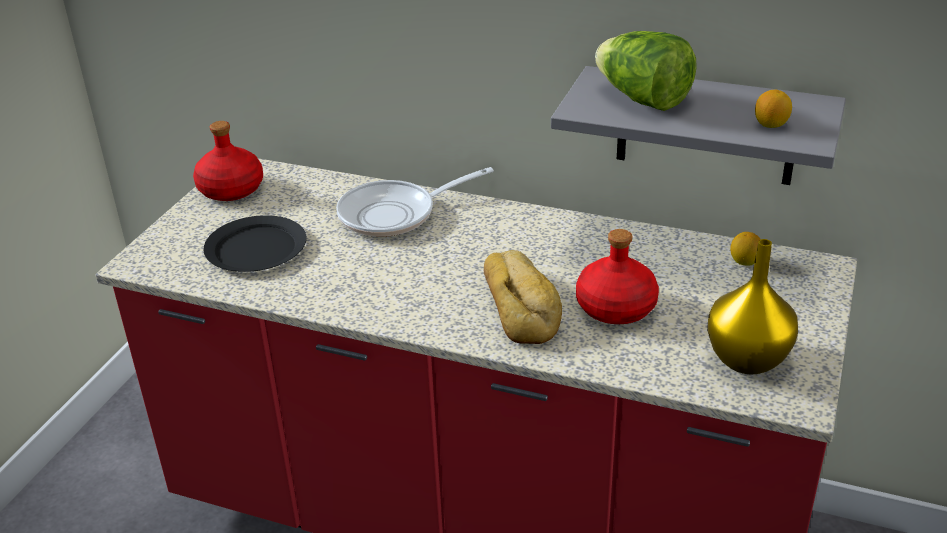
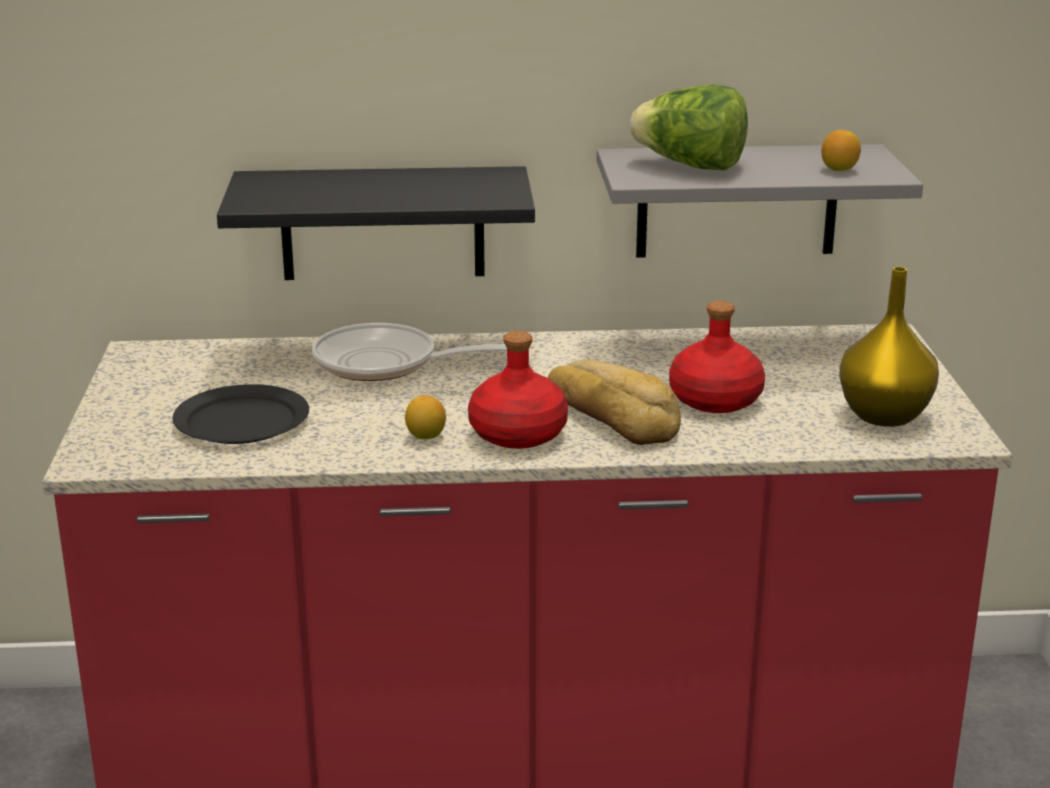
camera: 25 degrees left, 10 degrees down
red bottle [193,121,263,201] -> red bottle moved to [468,331,568,449]
frying pan [336,167,494,237] -> frying pan turned 60 degrees clockwise [312,323,507,381]
lemon [730,232,761,266] -> lemon moved to [405,395,446,439]
none -> black shelf [217,166,535,280]

